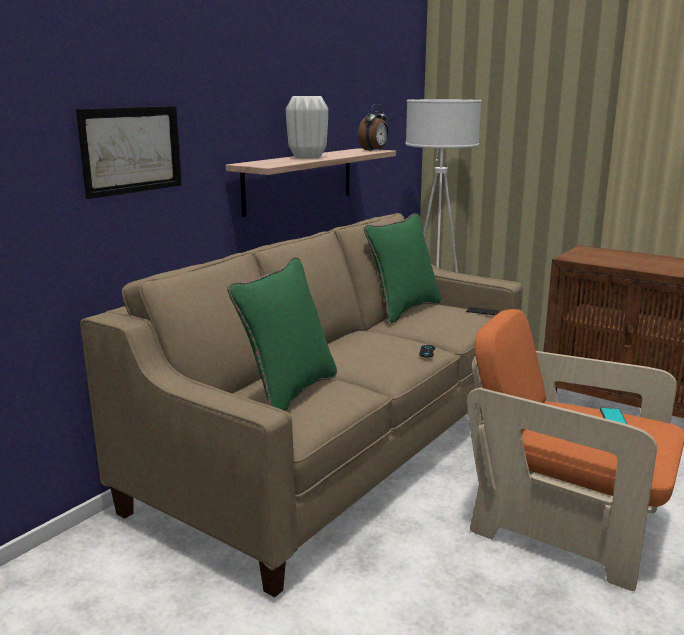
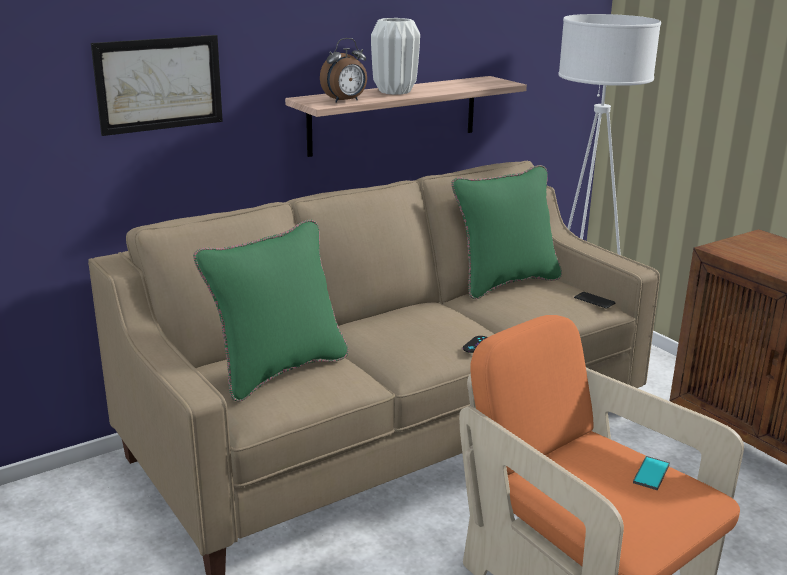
camera: 20 degrees right, 5 degrees up
alarm clock [358,104,389,152] -> alarm clock moved to [320,38,367,103]

